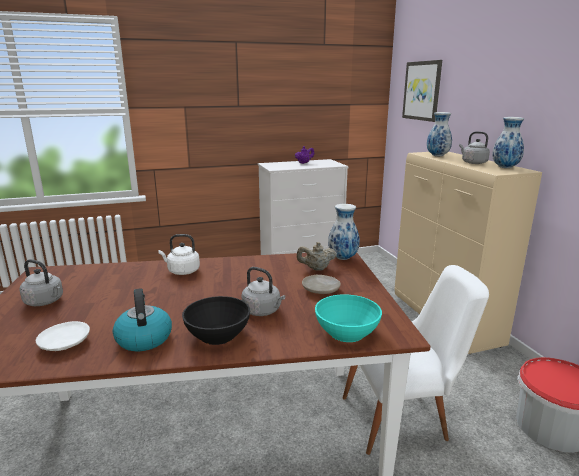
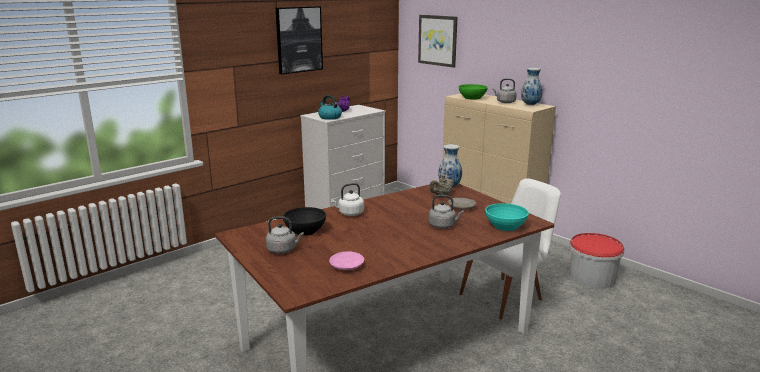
camera: 25 degrees left, 0 degrees up
white plate [36,321,90,351] -> pink plate [329,251,364,270]
kettle [113,288,172,351] -> kettle moved to [318,95,342,120]
black bowl [182,296,250,345] -> black bowl moved to [283,207,326,236]
vase [427,112,452,156] -> green bowl [459,84,488,100]
none -> picture [276,6,323,74]

